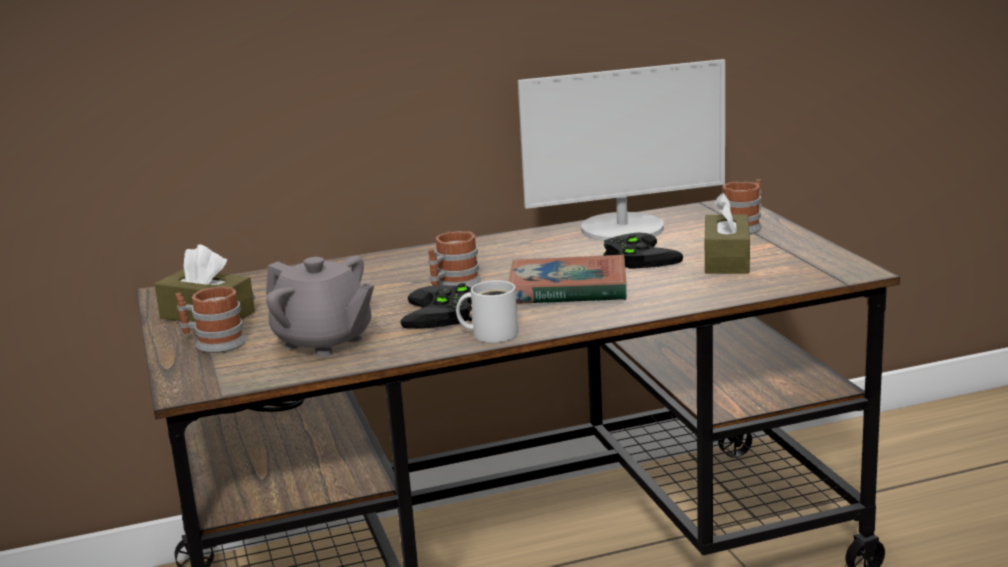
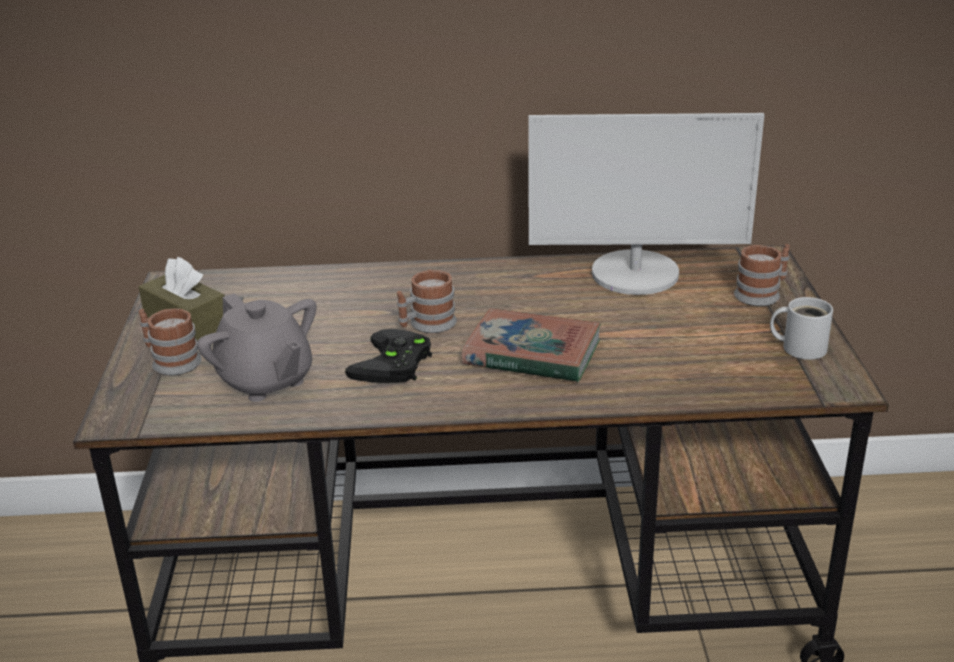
camera: 15 degrees right, 10 degrees up
white mug [456,280,518,343] -> white mug moved to [770,297,833,360]
black game controller [603,232,683,268] -> none
brown tissue box [705,193,750,274] -> none

